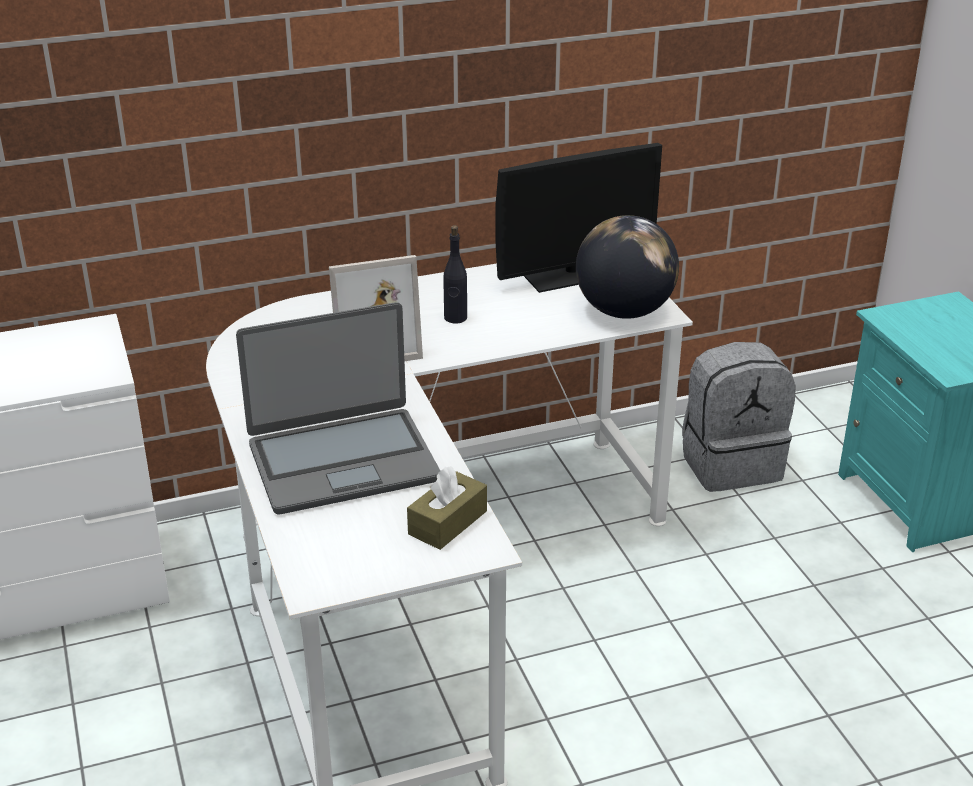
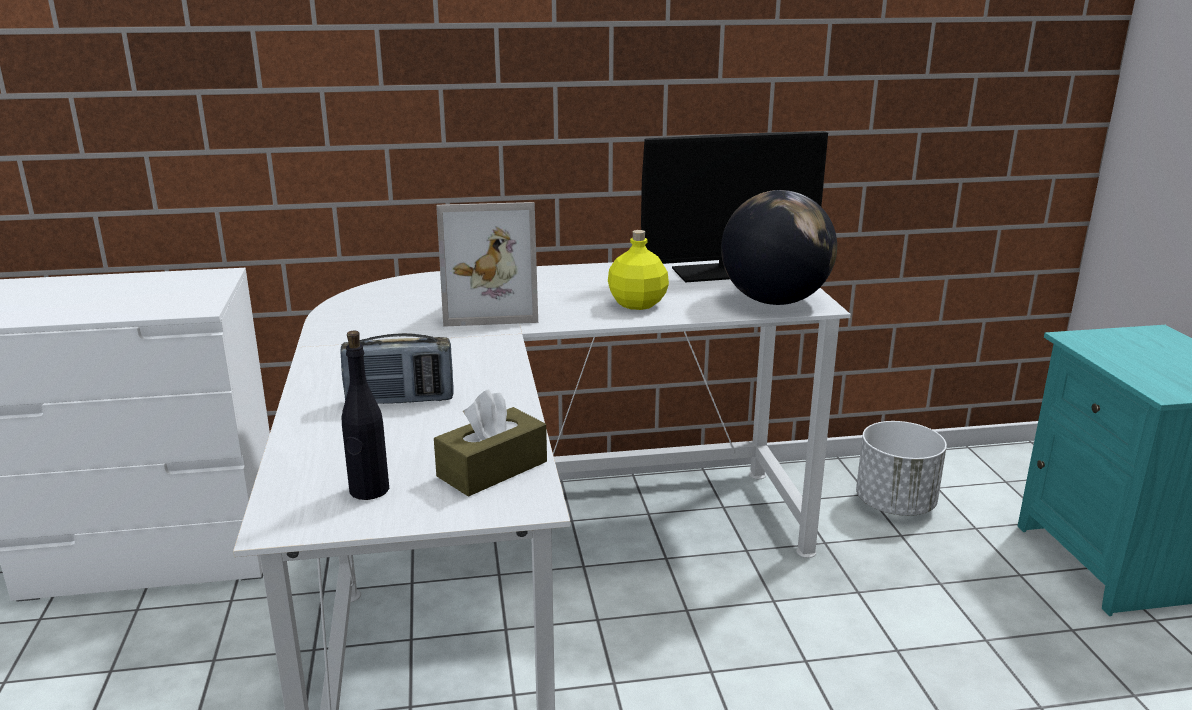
camera: 10 degrees right, 10 degrees down
laptop [236,302,440,514] -> radio [340,333,454,404]
black bottle [443,225,467,323] -> black bottle moved to [342,331,389,500]
grey backpack [682,342,796,492] -> white planter [856,421,947,516]
none -> yellow bottle [608,230,669,310]

